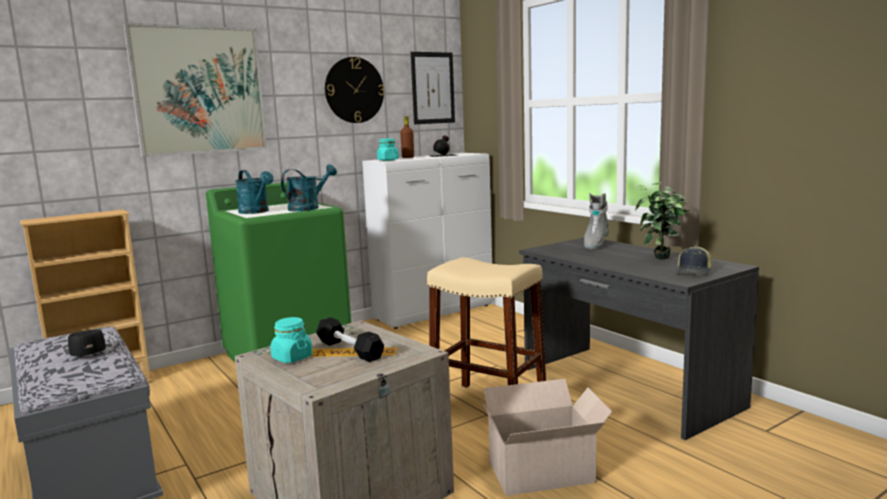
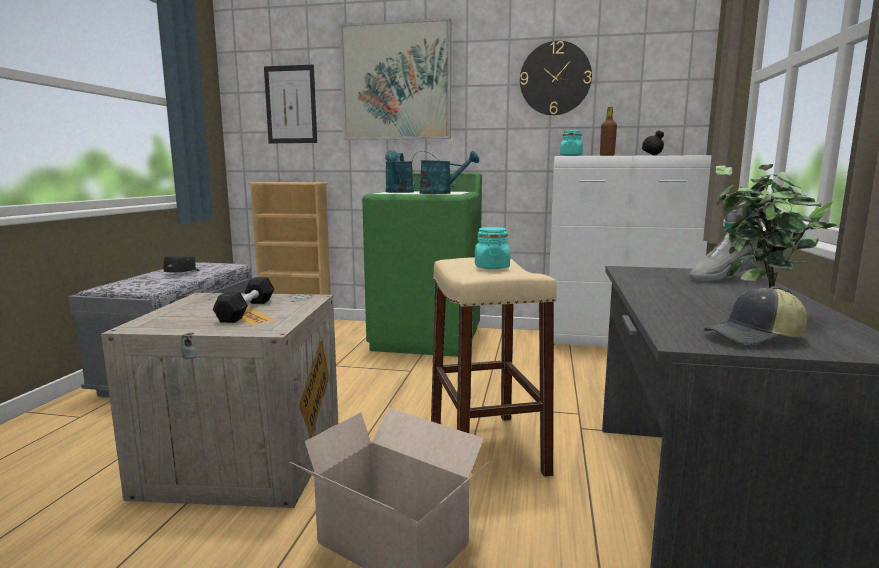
camera: 45 degrees right, 0 degrees up
turquoise jar [270,317,313,363] -> turquoise jar moved to [475,227,510,269]
picture [411,52,455,124] -> picture moved to [264,65,317,143]

